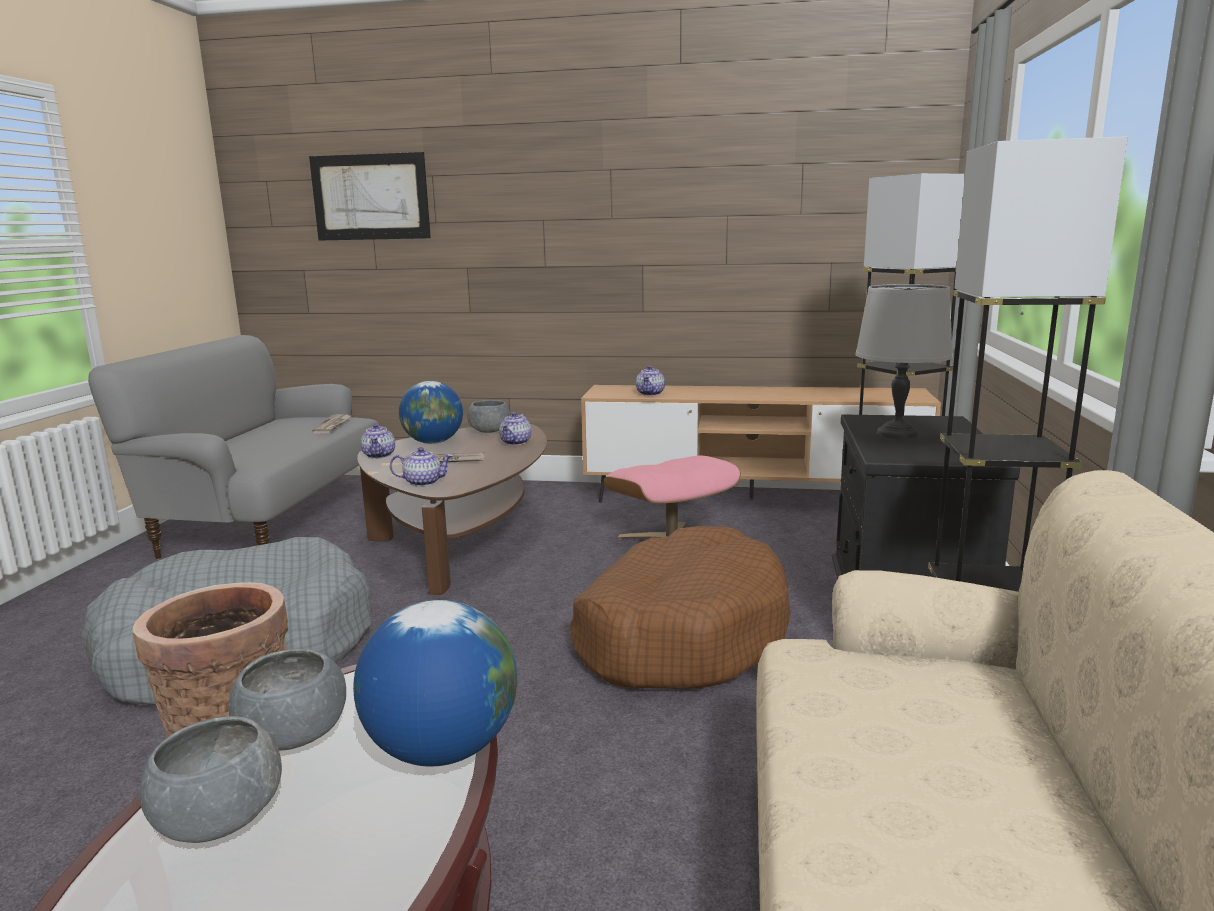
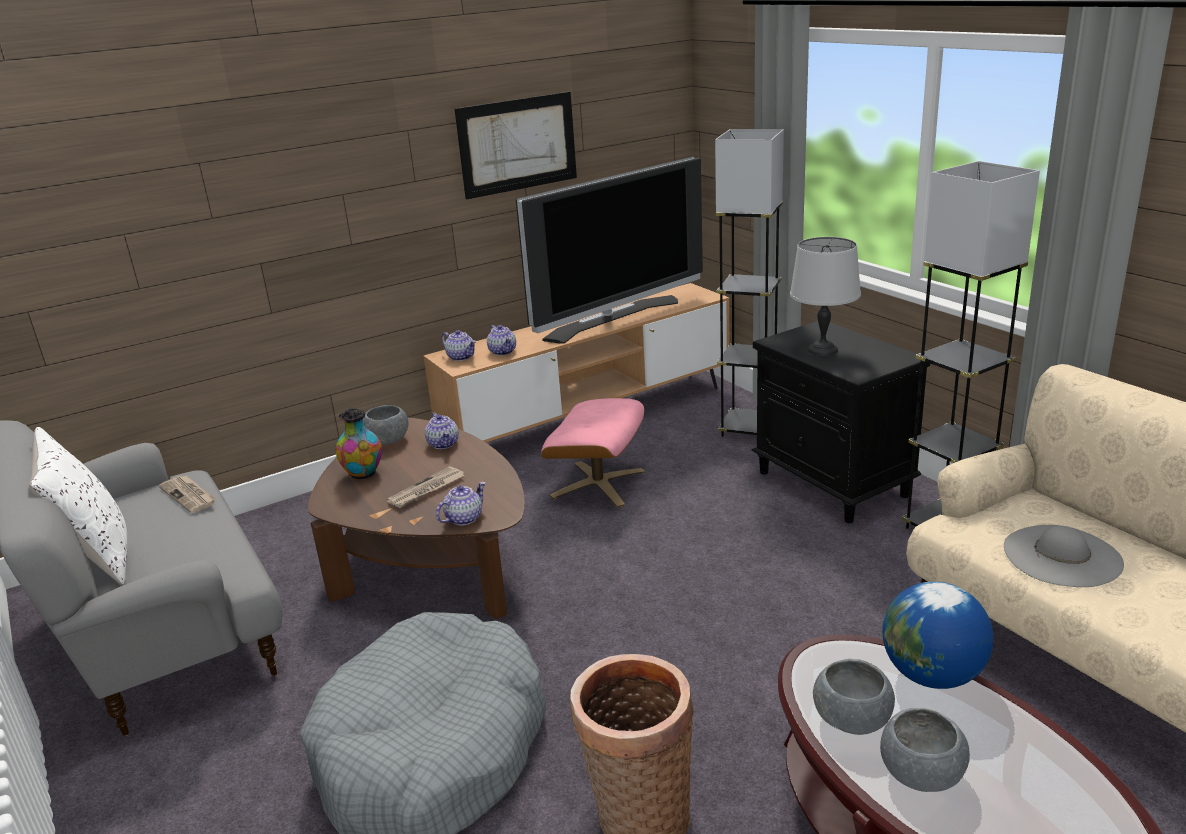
camera: 40 degrees left, 10 degrees up
picture [309,152,431,241] -> picture moved to [455,92,577,200]
teapot [360,424,395,459] -> teapot moved to [442,330,476,361]
globe [399,381,463,444] -> vase [336,408,382,479]
brown dog bed [570,526,791,689] -> none
none -> white pillow [29,427,127,585]
none -> television [516,157,703,344]
none -> grey hat [1004,525,1124,587]

